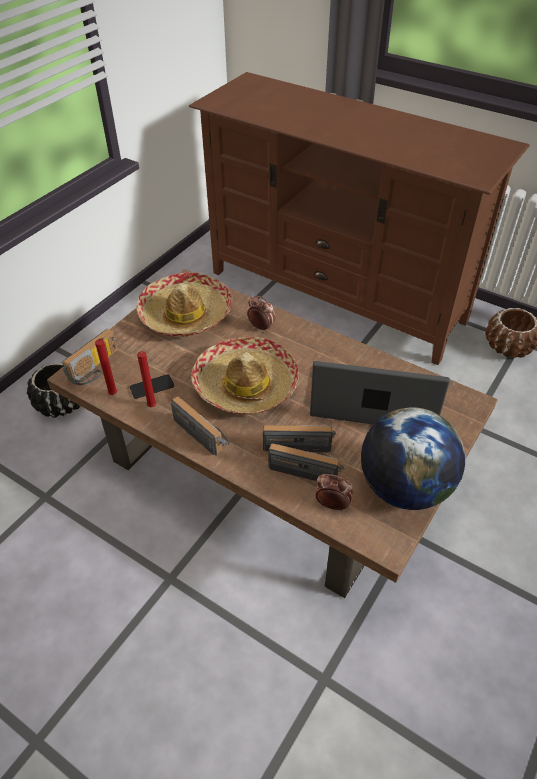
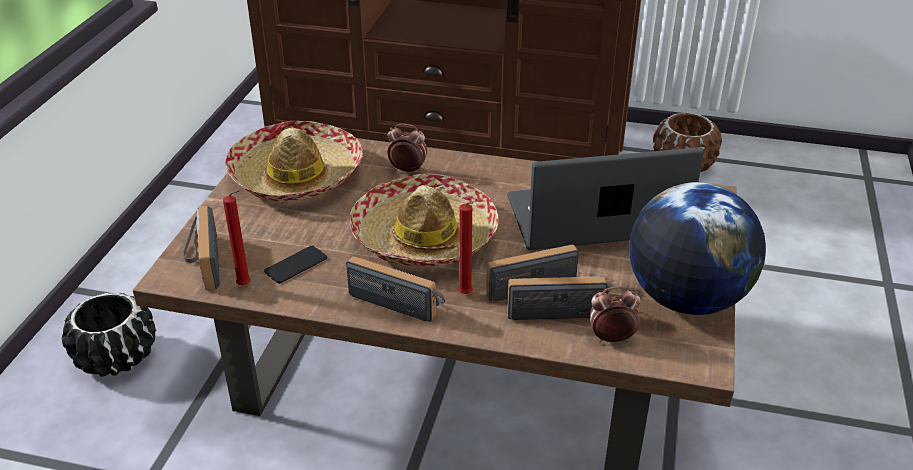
camera: 20 degrees left, 10 degrees down
radio [62,328,117,385] -> radio turned 150 degrees clockwise [183,205,220,291]
red candle [137,351,157,407] -> red candle moved to [458,202,473,294]

